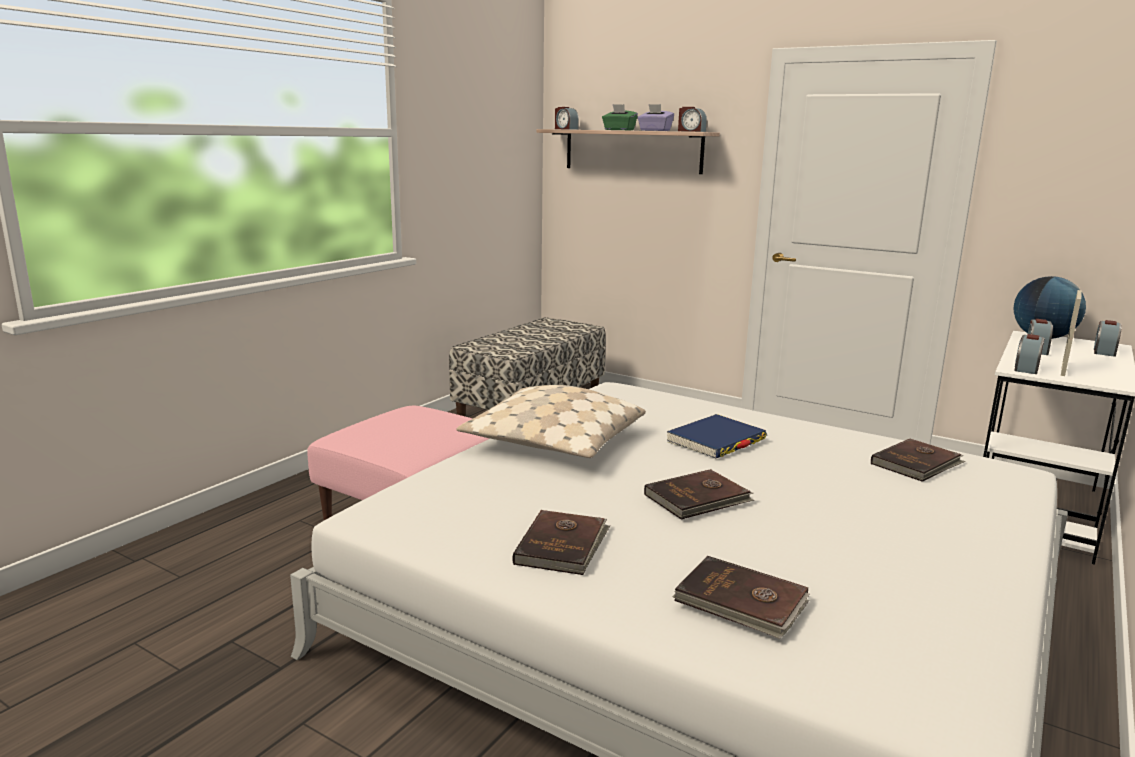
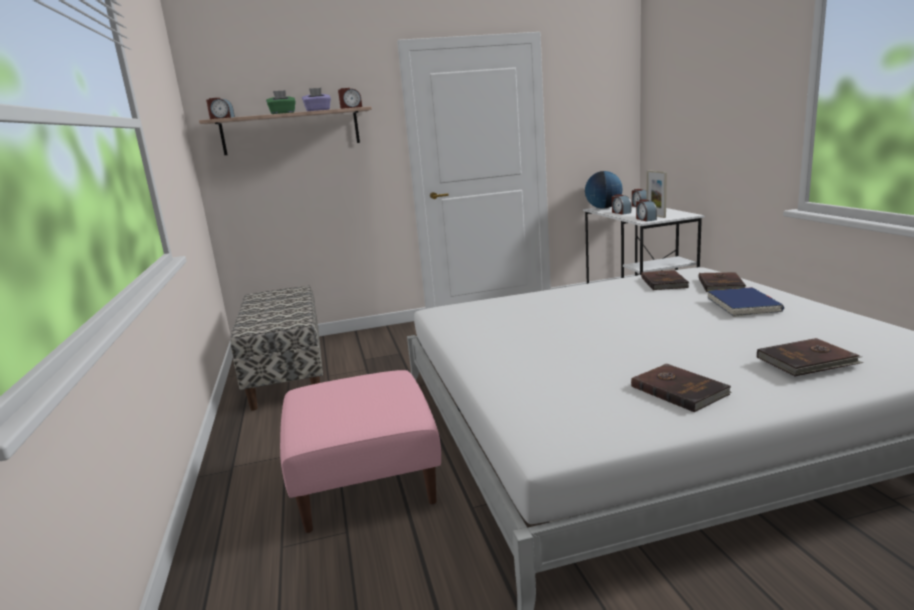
camera: 45 degrees left, 0 degrees up
beige pillow [456,385,646,458] -> none
brown book [644,469,754,520] -> brown book moved to [699,272,746,292]
blue book [667,414,767,458] -> blue book moved to [707,287,784,317]

